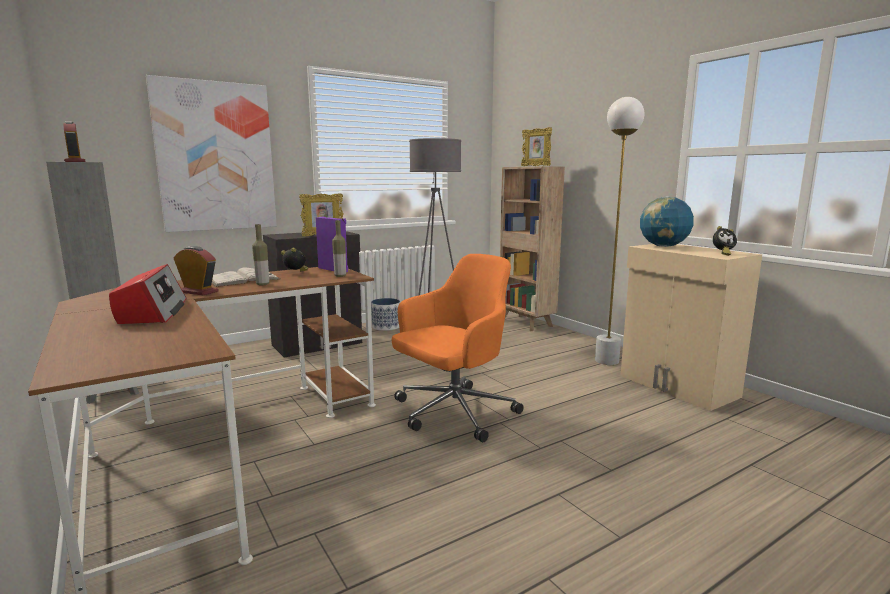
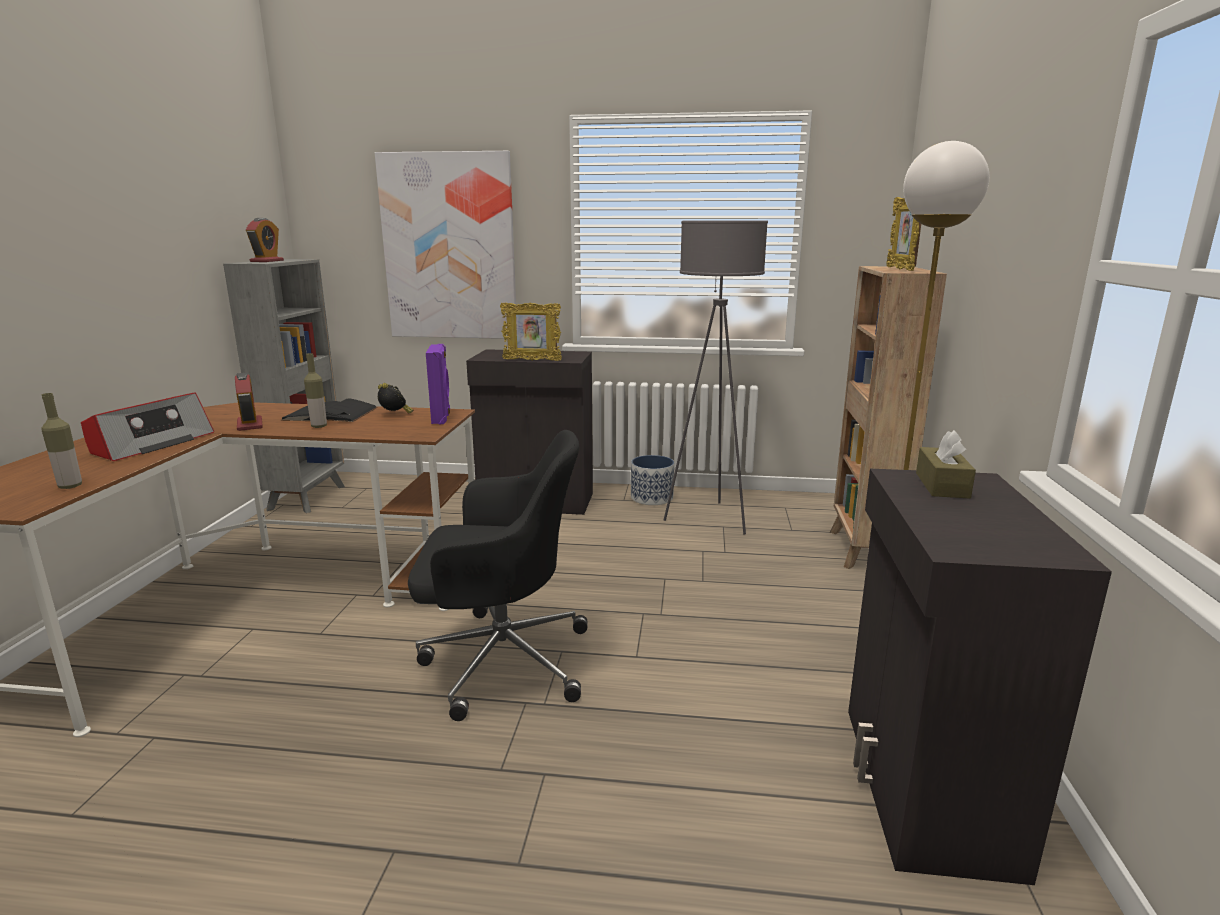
camera: 40 degrees right, 5 degrees up
white book [212,267,280,287] -> black book [281,399,378,422]
bottle [332,220,346,277] -> bottle moved to [41,393,82,489]
orange office chair [392,254,524,442] -> black office chair [408,430,588,721]
beige cabinet [620,244,762,411] -> black cabinet [848,469,1112,885]
globe [640,196,694,247] -> brown tissue box [916,430,976,499]
alarm clock [713,226,737,256] -> none

